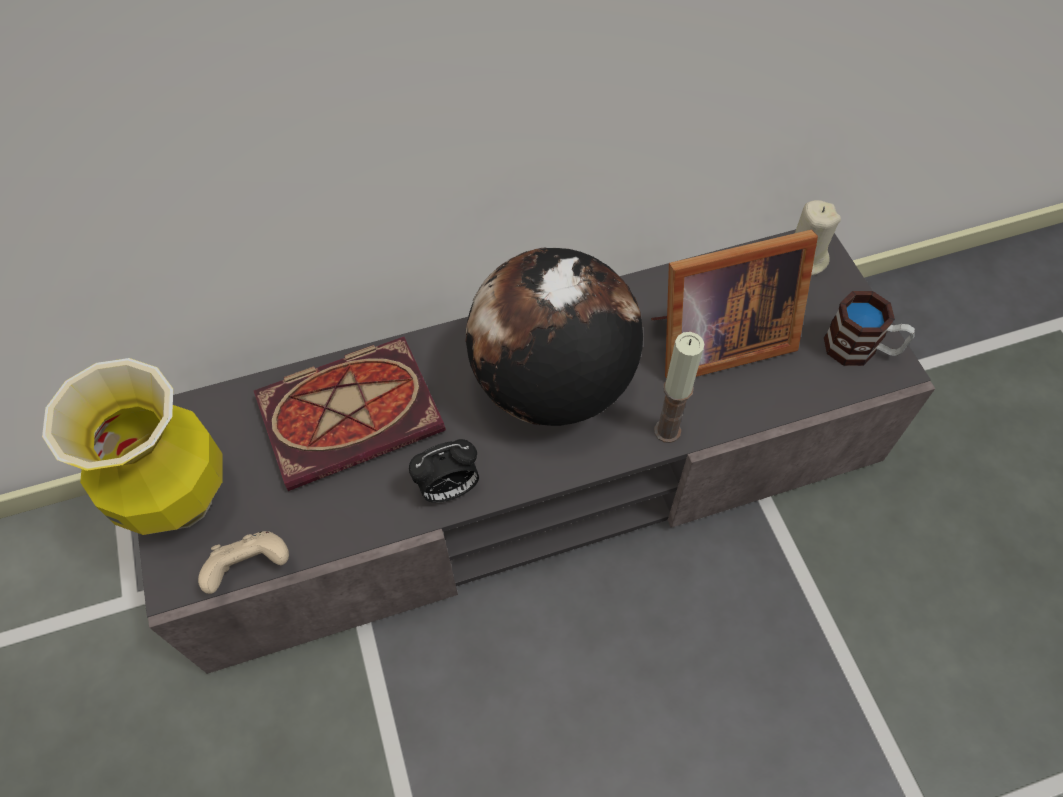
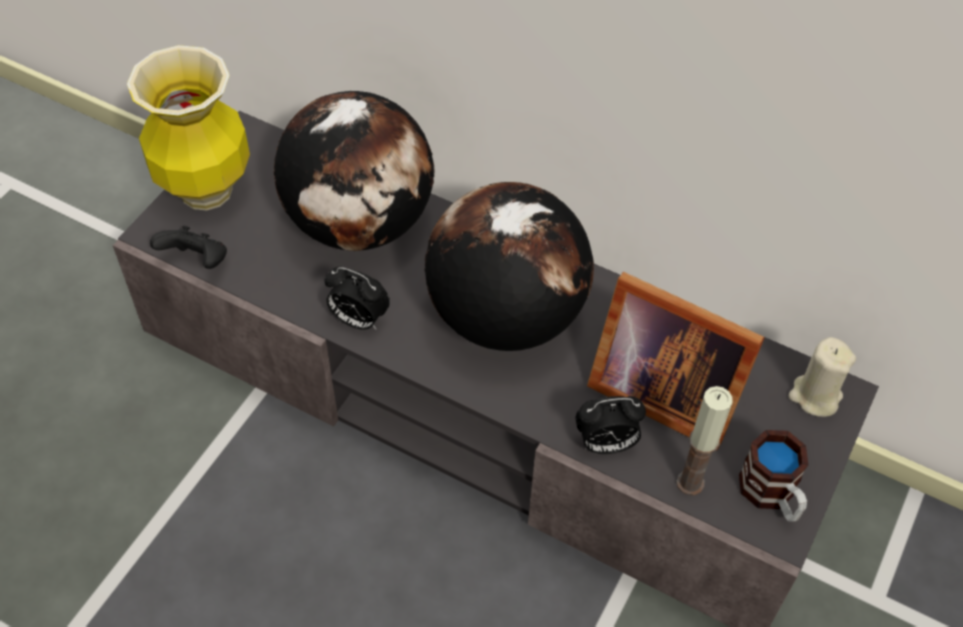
camera: 45 degrees right, 5 degrees down
beige game controller [198,531,289,594] -> black game controller [150,226,227,269]
book [254,337,446,491] -> globe [274,91,434,251]
candle [654,332,704,443] -> candle moved to [676,386,732,495]
none -> alarm clock [575,396,646,454]

